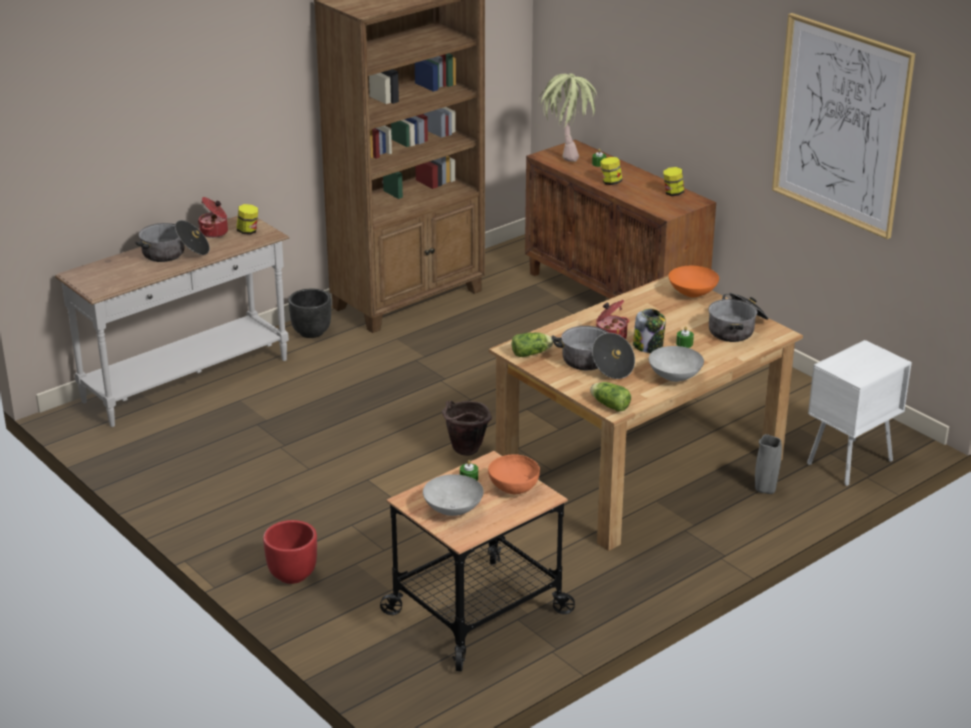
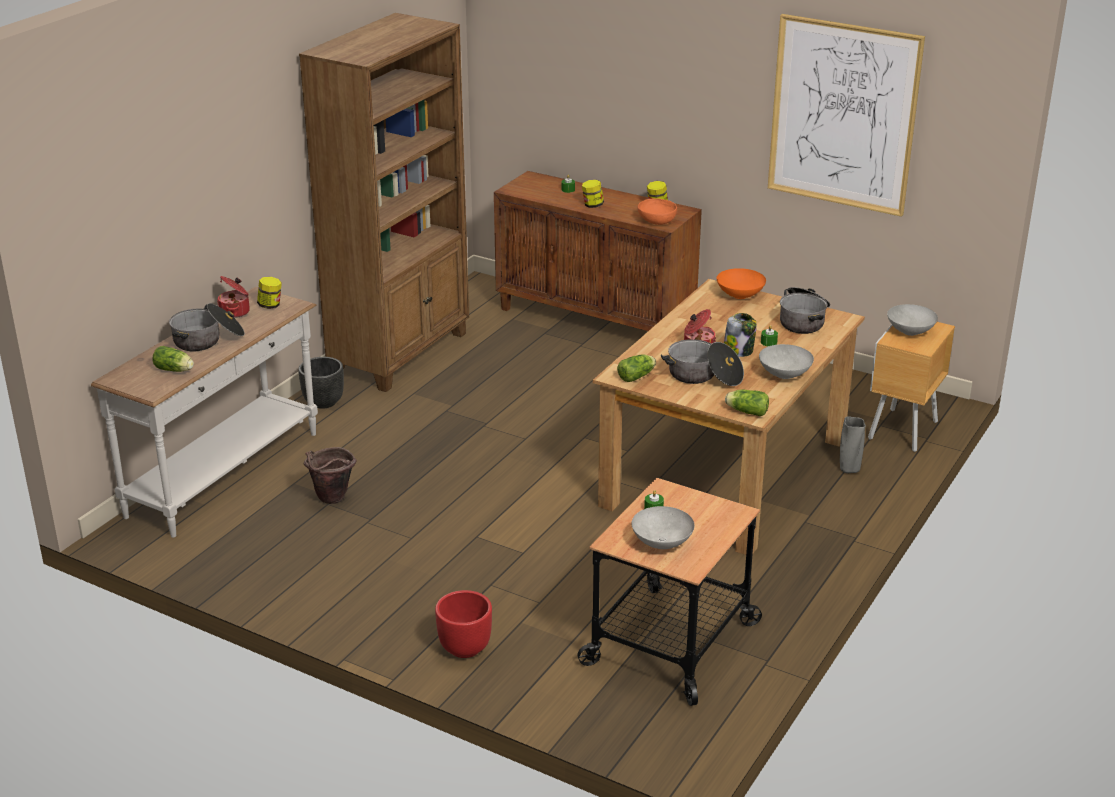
camera: 20 degrees left, 0 degrees up
brown bucket [442,401,492,456] -> brown bucket moved to [304,447,357,504]
orange bowl [488,454,540,494] -> orange bowl moved to [638,198,677,225]
potted plant [539,73,597,162] -> none
white nightstand [807,340,912,486] -> brown nightstand [868,322,955,452]
none -> lettuce [152,346,194,372]
none -> grey bowl [887,304,938,336]

